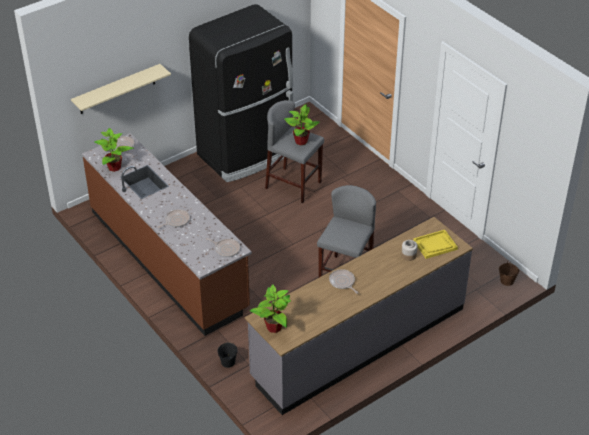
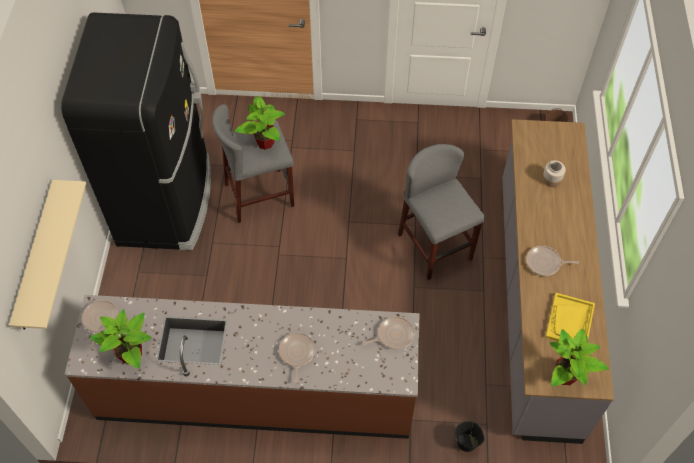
camera: 50 degrees left, 15 degrees up
yellow tray [413,230,458,259] -> yellow tray moved to [545,293,595,342]

